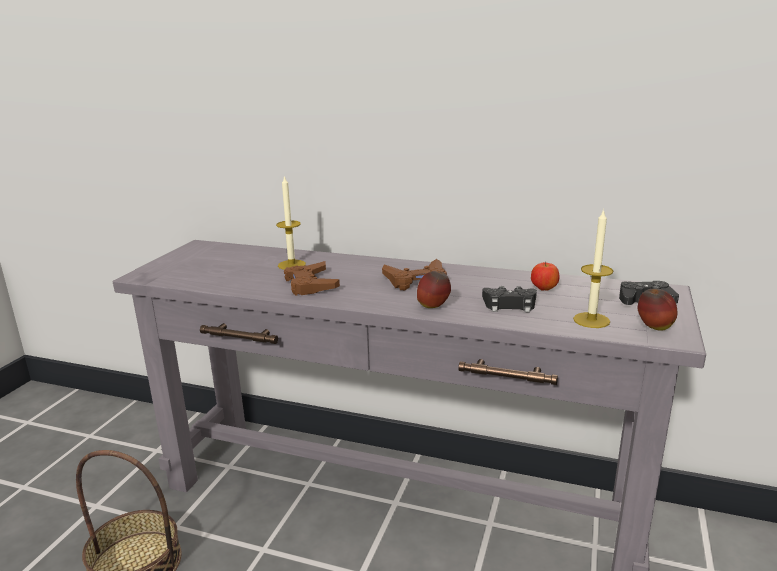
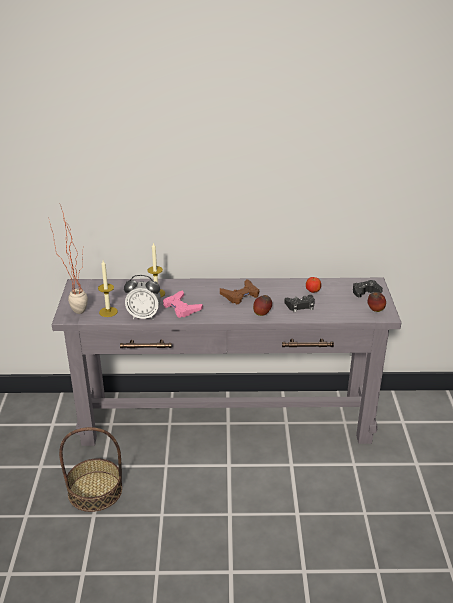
camera: 20 degrees left, 10 degrees up
brown game controller [284,261,340,296] -> pink game controller [163,290,203,318]
candle [573,209,613,328] -> candle moved to [98,260,118,317]
none -> potted plant [49,204,88,314]
none -> alarm clock [124,275,161,320]

